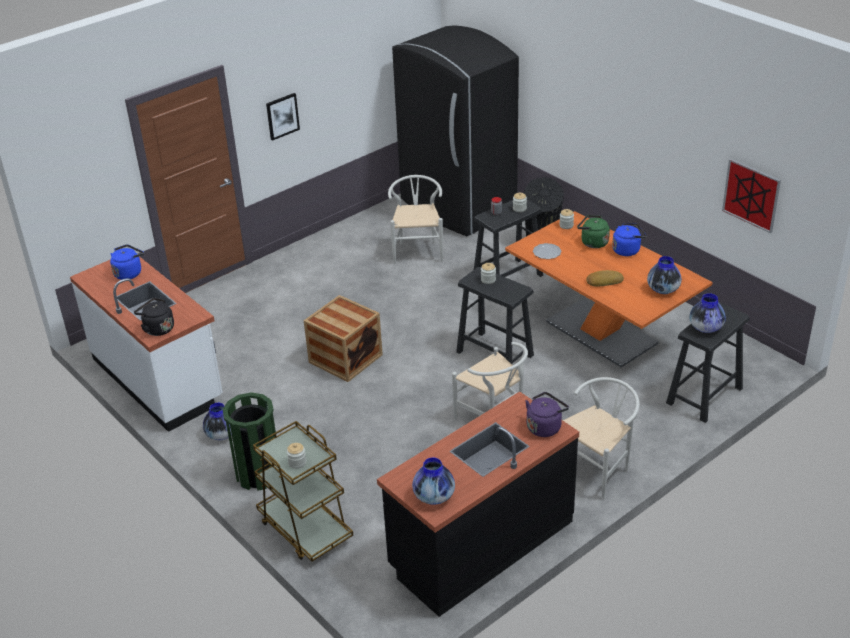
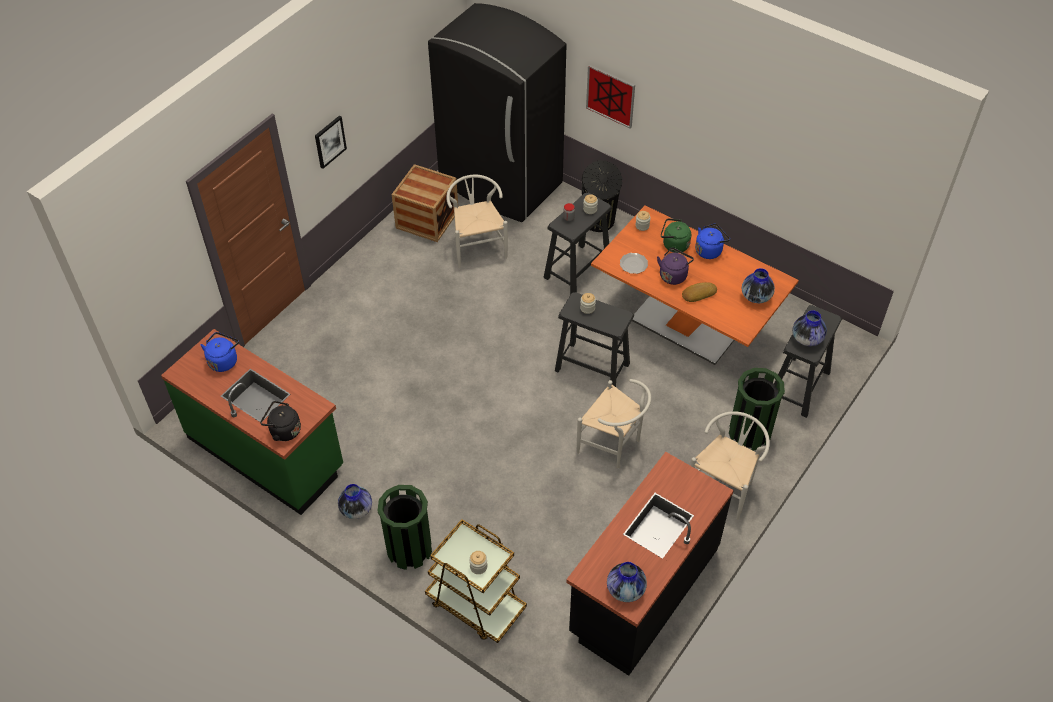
camera: 15 degrees left, 15 degrees up
white counter [70,256,223,432] -> green counter [161,329,343,515]
crate [304,295,383,382] -> crate moved to [392,164,458,242]
purple kettle [525,392,569,437] -> purple kettle moved to [657,248,694,285]
picture [722,159,781,233] -> picture moved to [586,65,635,128]
none -> green trash can [729,368,785,451]

